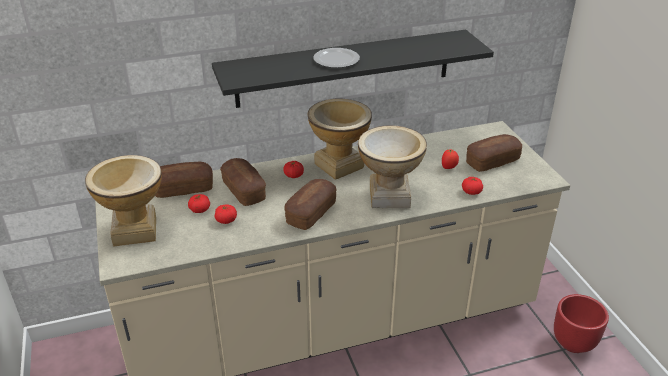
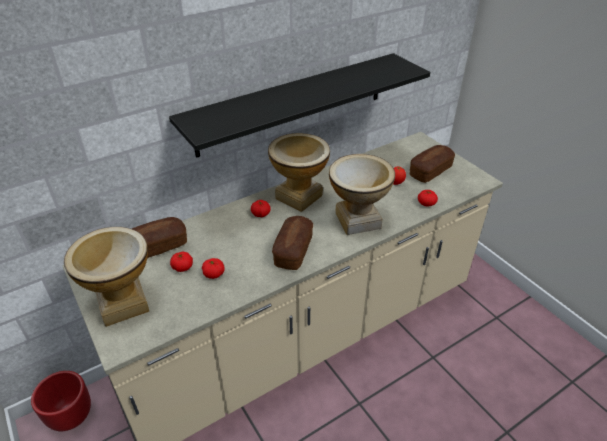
camera: 15 degrees left, 5 degrees up
bread [220,158,266,206] -> none
plate [313,48,360,68] -> none
red planter [554,294,609,353] -> red planter moved to [31,371,91,431]

